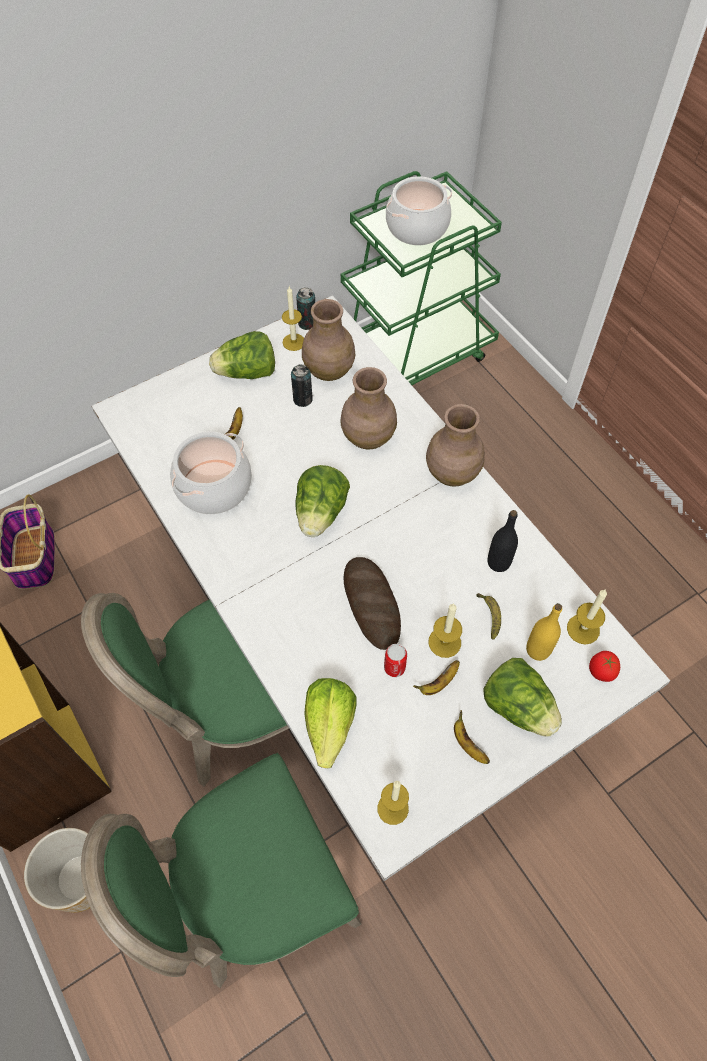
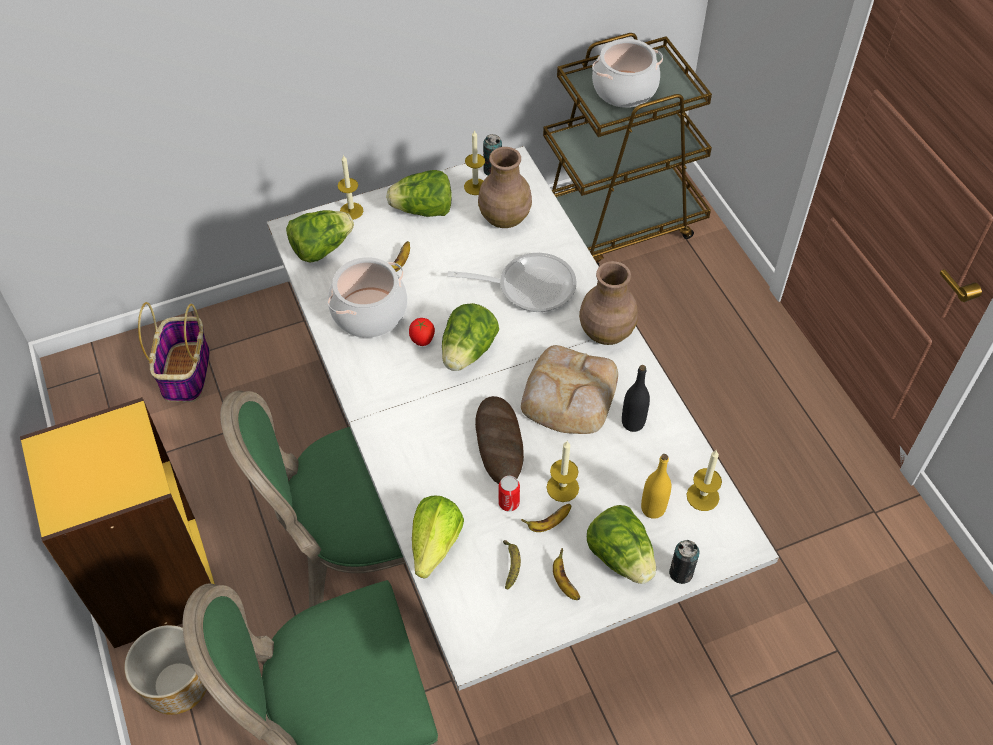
camera: 10 degrees right, 5 degrees down
can [291,364,313,407] -> can moved to [669,540,699,584]
green cart [341,171,502,385] -> brown cart [543,33,712,266]
brown vase [341,367,397,449] -> frying pan [447,253,577,312]
candle [377,781,409,825] -> candle moved to [338,155,363,220]
banana [476,593,501,639] -> banana moved to [503,540,521,589]
tomato [589,651,620,682] -> tomato moved to [409,318,435,346]
none -> lettuce [286,210,354,263]
none -> bread [521,345,618,434]

